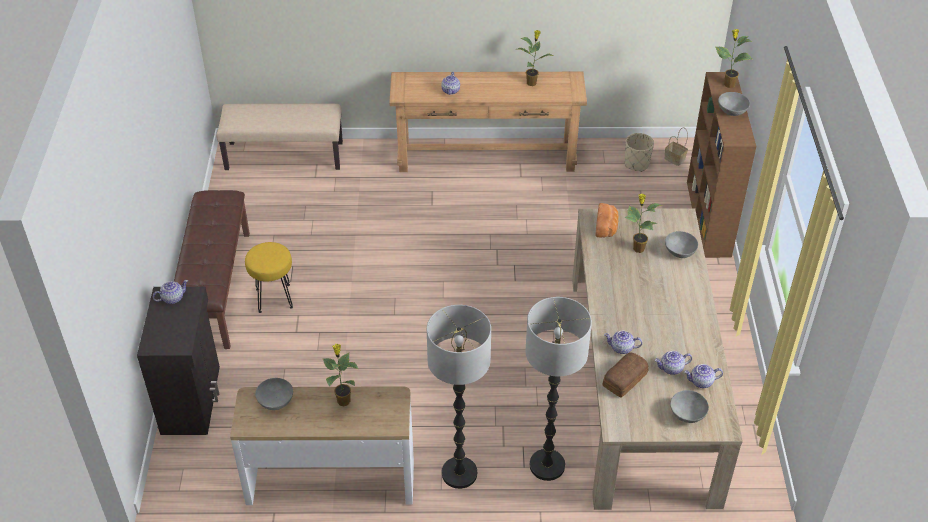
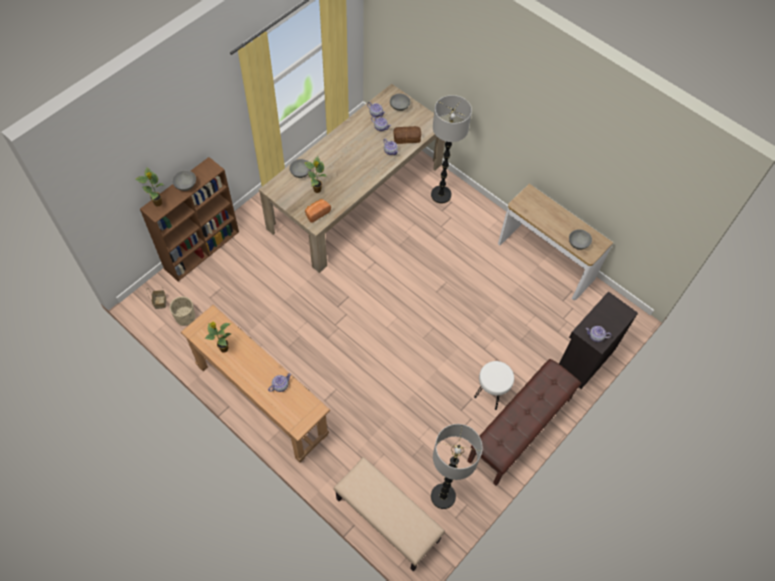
camera: 140 degrees left, 15 degrees up
yellow stool [245,242,293,313] -> white stool [474,361,514,410]
potted plant [323,344,358,406] -> none
floor lamp [427,305,491,489] -> floor lamp moved to [431,424,483,509]

